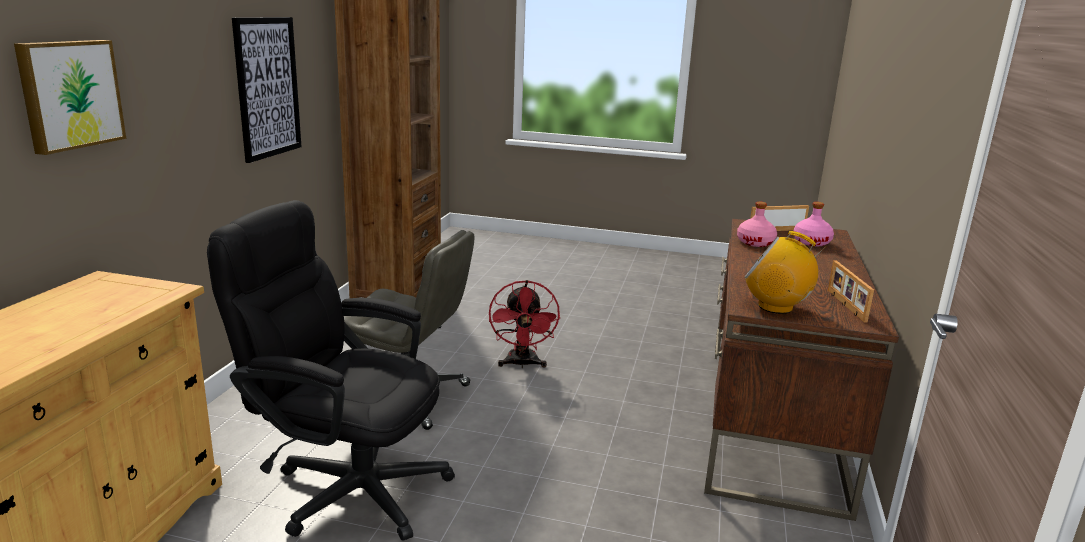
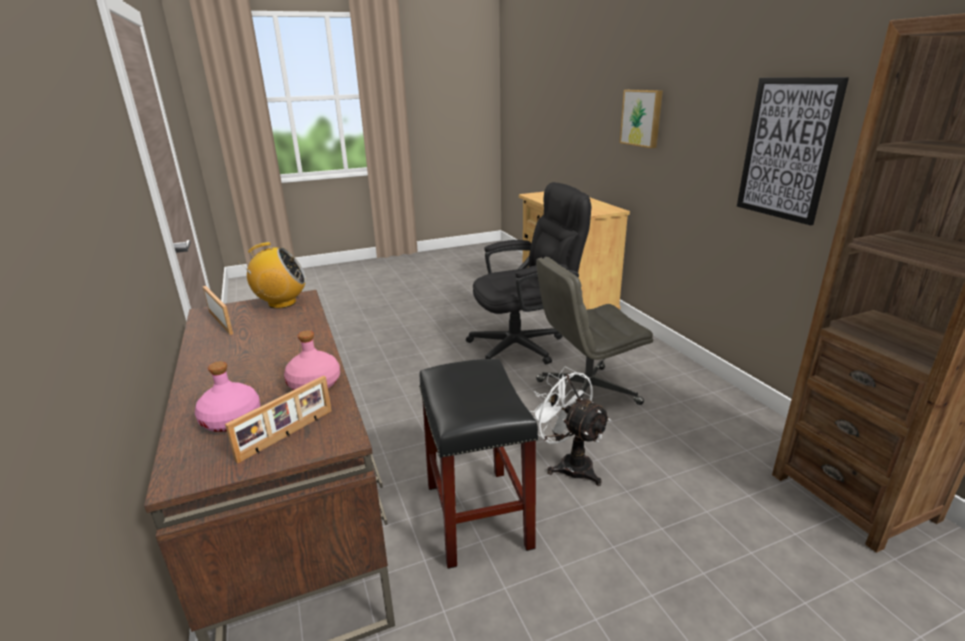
camera: 145 degrees right, 5 degrees up
red fan [489,280,560,369] -> white fan [529,367,611,486]
none -> black stool [419,359,538,569]

